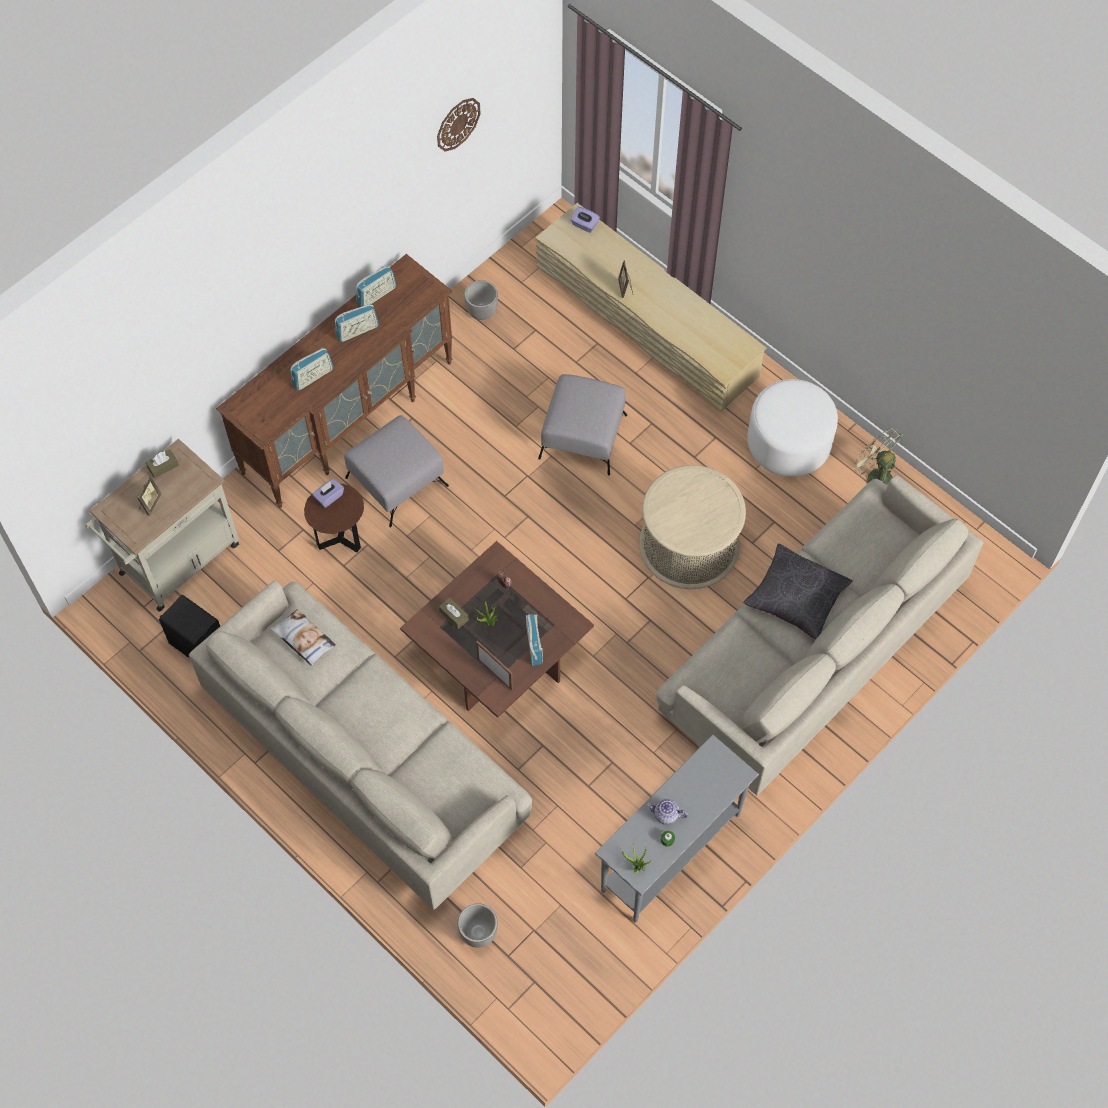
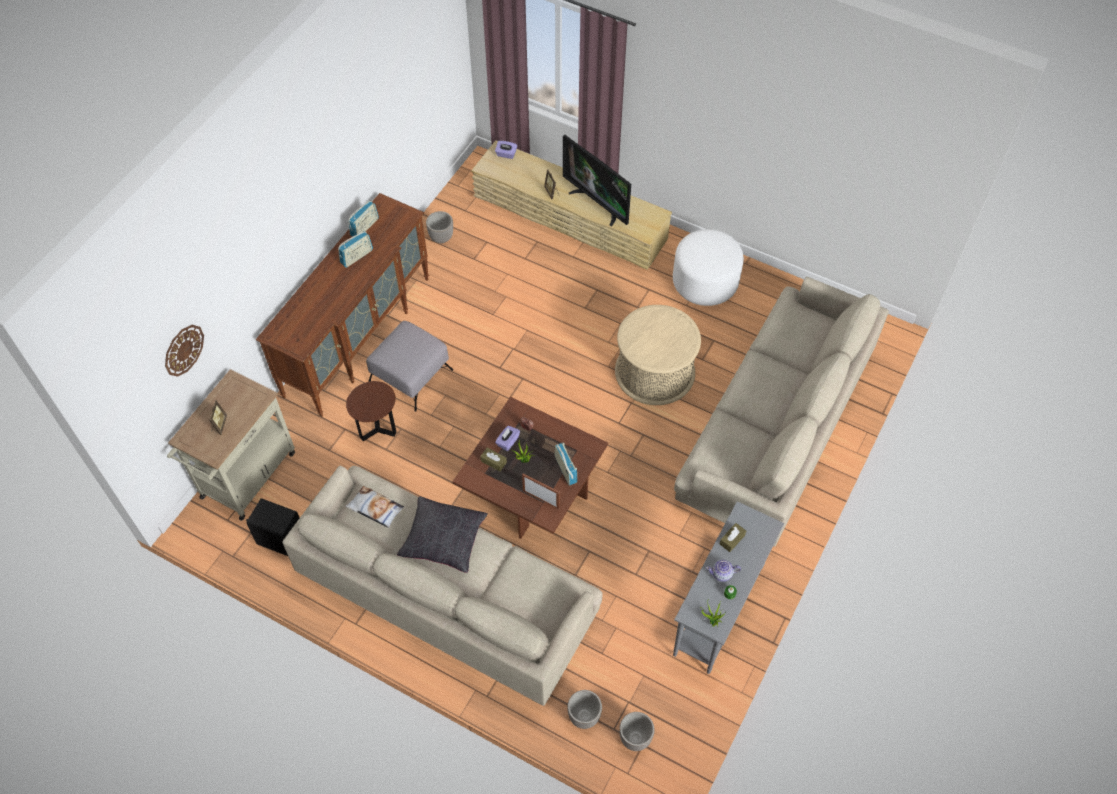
camera: 15 degrees left, 5 degrees down
brown tissue box [146,449,179,479] -> brown tissue box moved to [720,523,746,552]
radio [290,348,333,390] -> none
purple tissue box [312,479,344,508] -> purple tissue box moved to [495,426,520,451]
wall clock [437,98,481,151] -> wall clock moved to [165,325,204,377]
grey ottoman [538,374,627,475] -> none
black pillow [743,544,853,640] -> black pillow moved to [397,496,488,573]
green fan [852,428,903,486] -> none
none -> television [563,135,631,226]
none -> planter [619,712,655,751]

